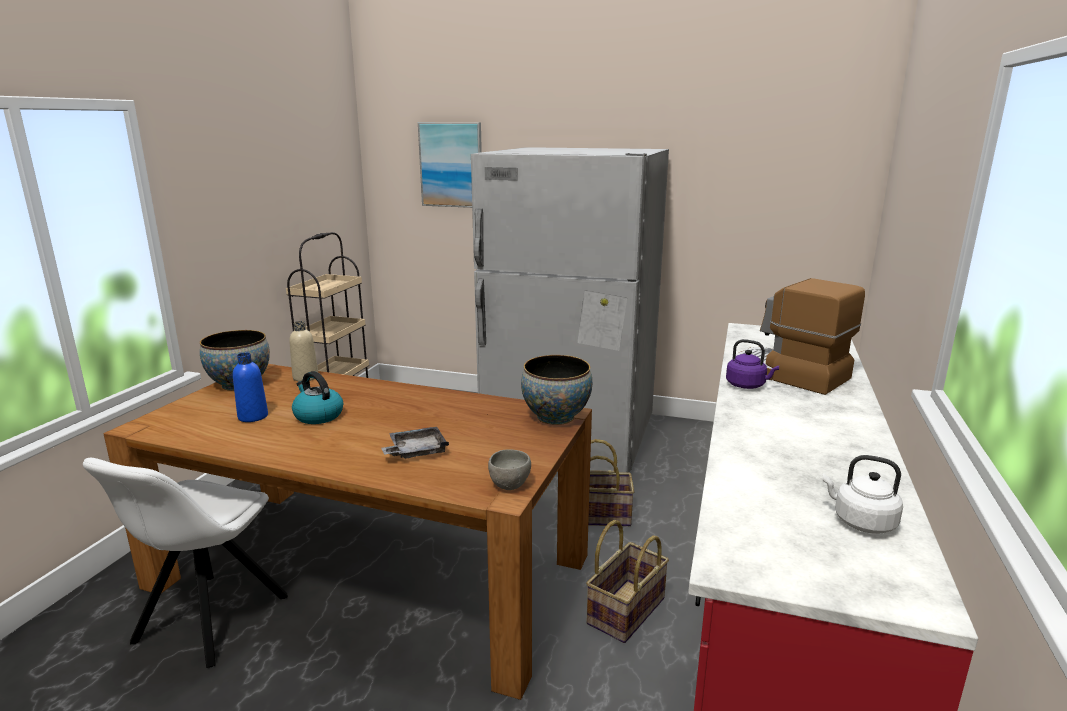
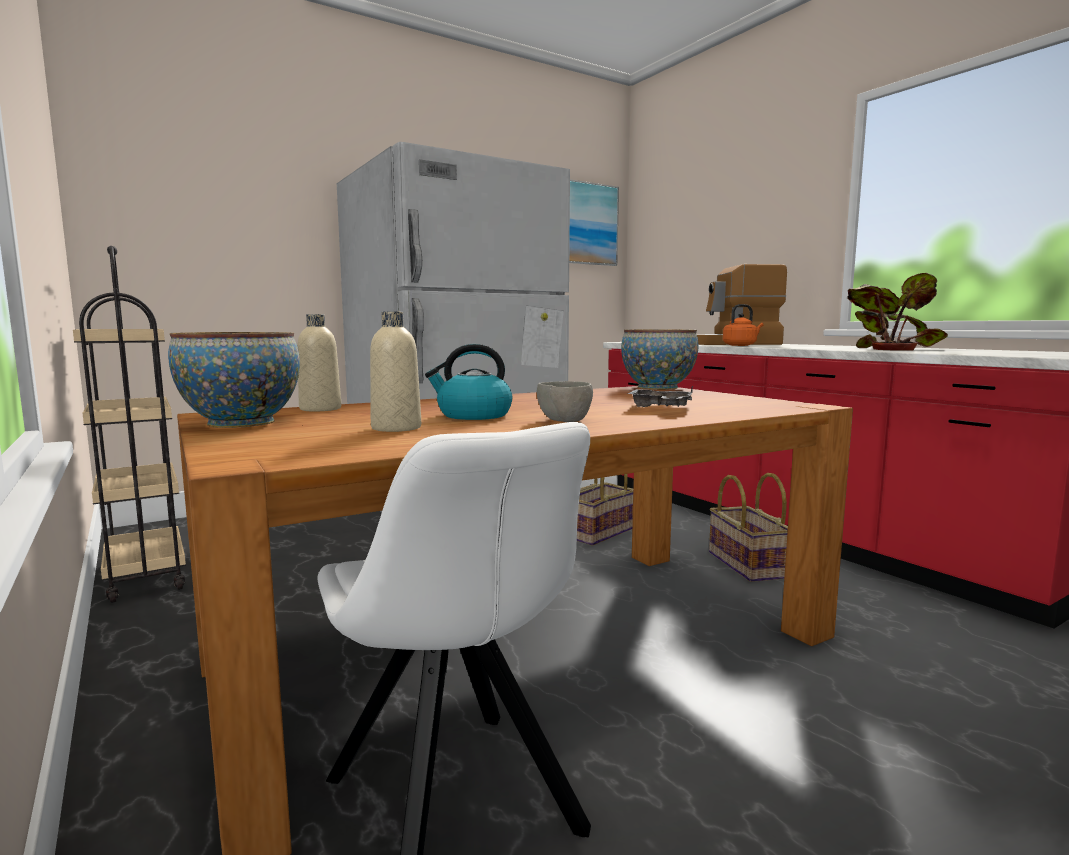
camera: 50 degrees left, 10 degrees down
blue bottle [233,353,268,422] -> beige bottle [370,311,421,432]
picture [418,122,482,208] -> picture moved to [569,179,619,266]
grey bowl [488,449,531,490] -> grey bowl moved to [537,381,593,422]
purple kettle [726,339,779,389] -> orange kettle [723,304,764,346]
white kettle [822,455,903,534] -> none
none -> potted plant [848,273,948,351]

